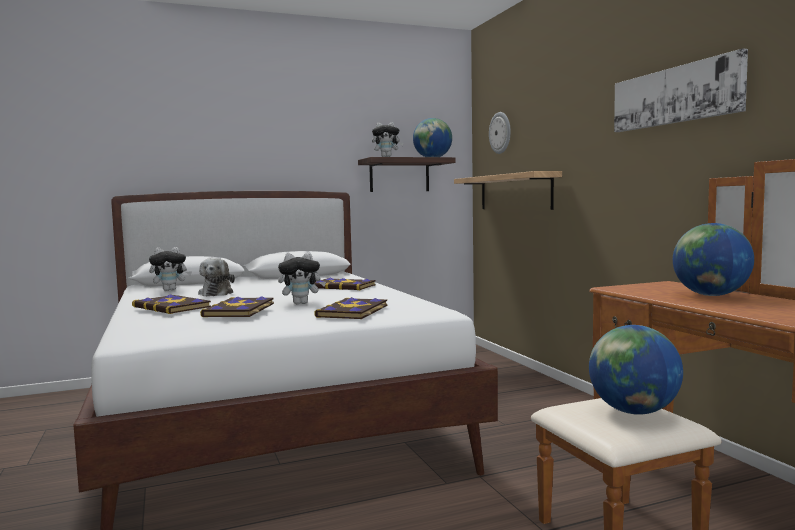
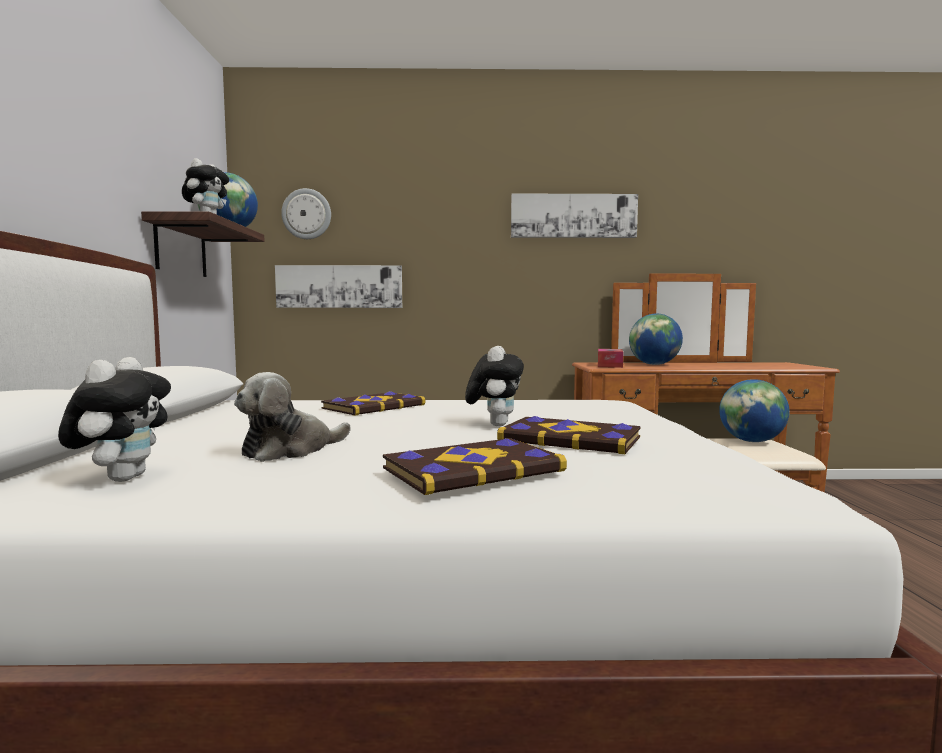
camera: 70 degrees left, 0 degrees up
plush toy [198,258,235,296] -> plush toy turned 120 degrees clockwise [234,372,351,462]
book [314,297,387,319] -> none
shelf [454,171,562,210] -> picture [275,265,402,308]
none -> tissue box [598,349,624,368]

